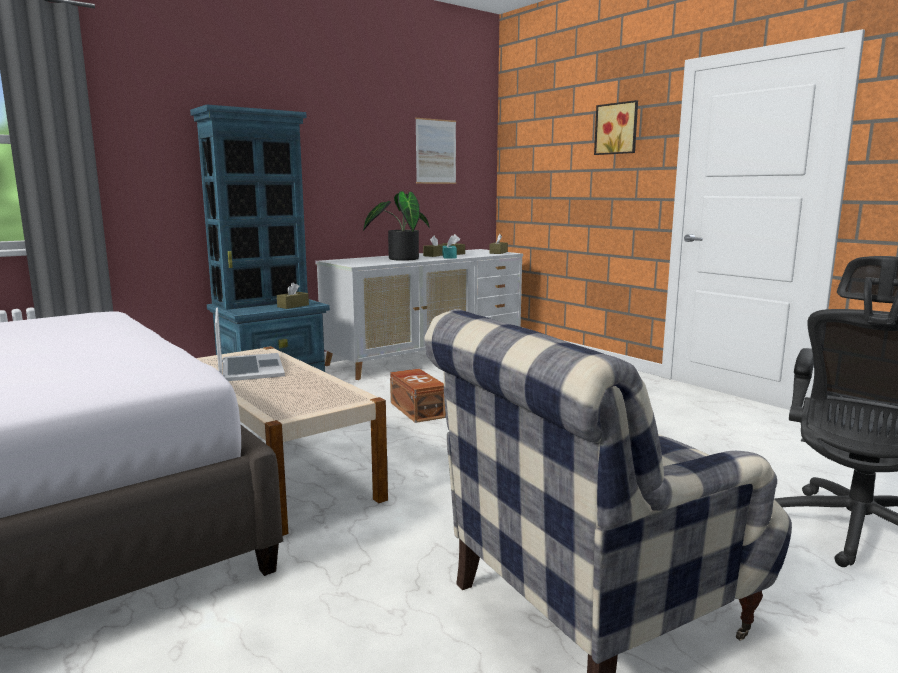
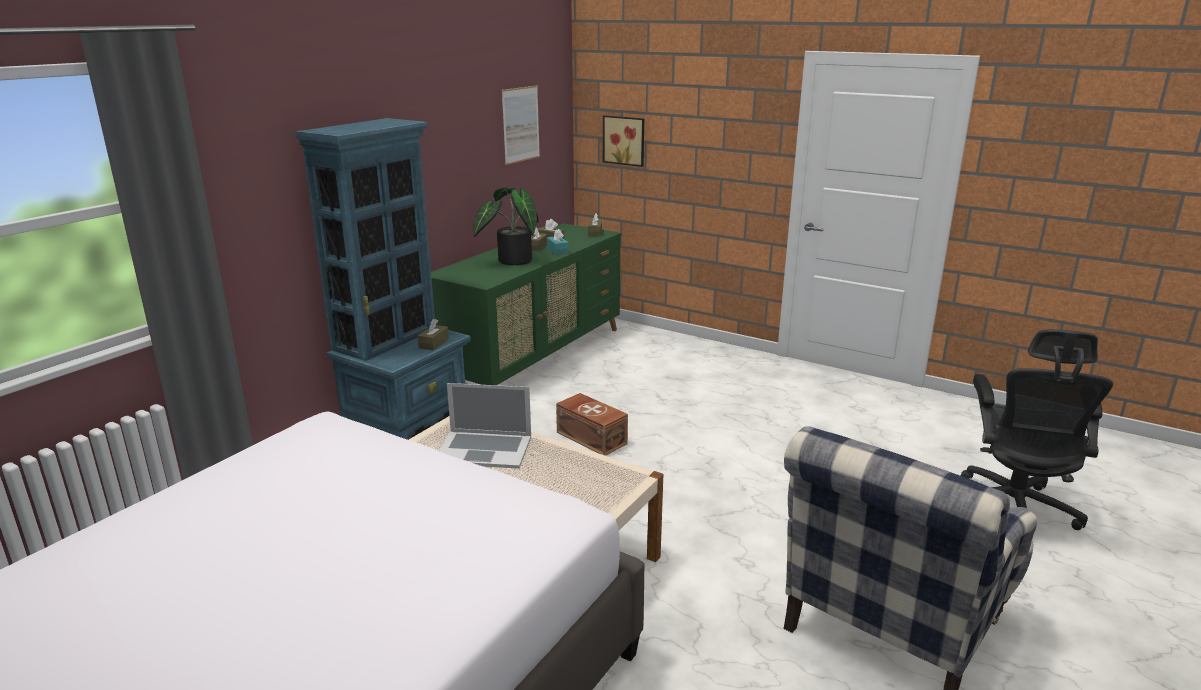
camera: 20 degrees left, 10 degrees up
laptop [215,307,285,381] -> laptop turned 135 degrees clockwise [439,383,531,469]
white dresser [315,249,523,380] -> green dresser [431,223,621,385]
picture [594,100,638,155] -> picture moved to [603,115,644,167]

